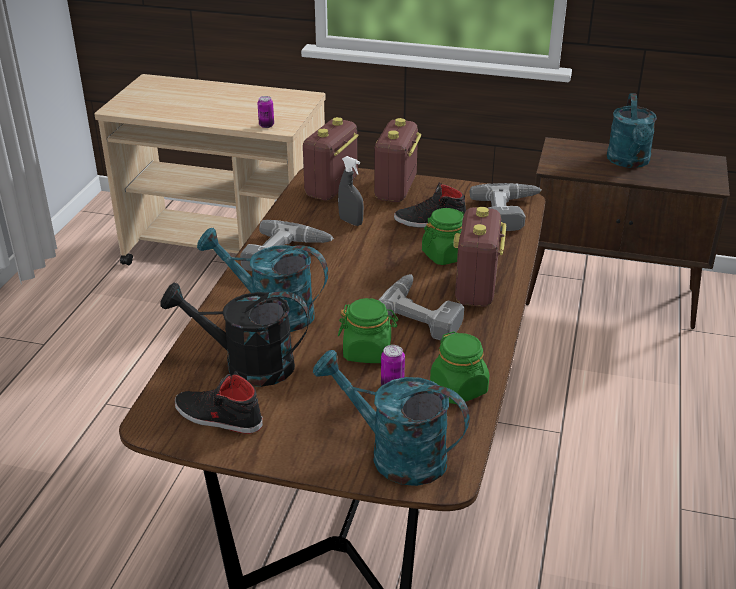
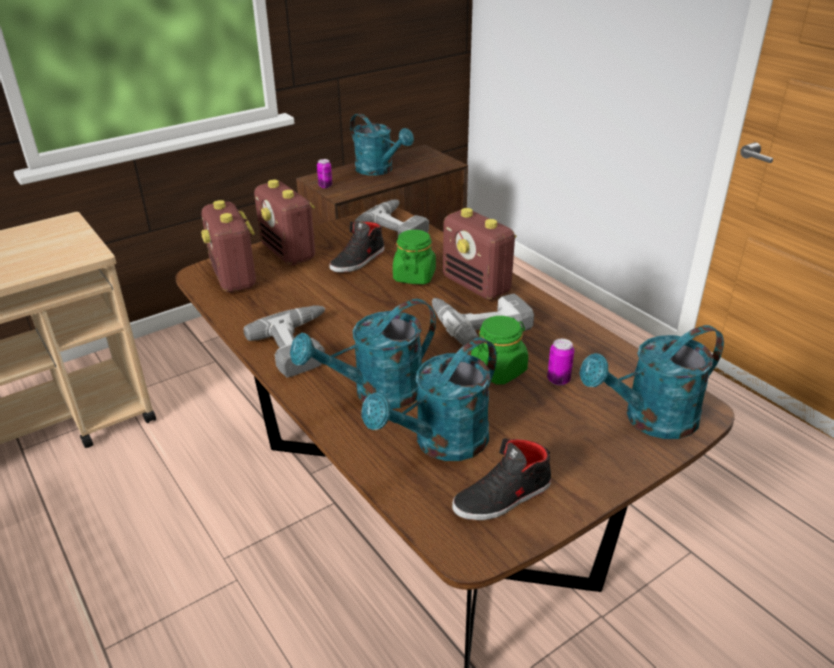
camera: 50 degrees left, 0 degrees up
black watering can [160,282,310,387] -> turquoise watering can [361,338,497,461]
can [257,96,274,128] -> can moved to [317,159,332,188]
grey spray bottle [338,156,364,226] -> none
green jar [430,331,489,404] -> none

